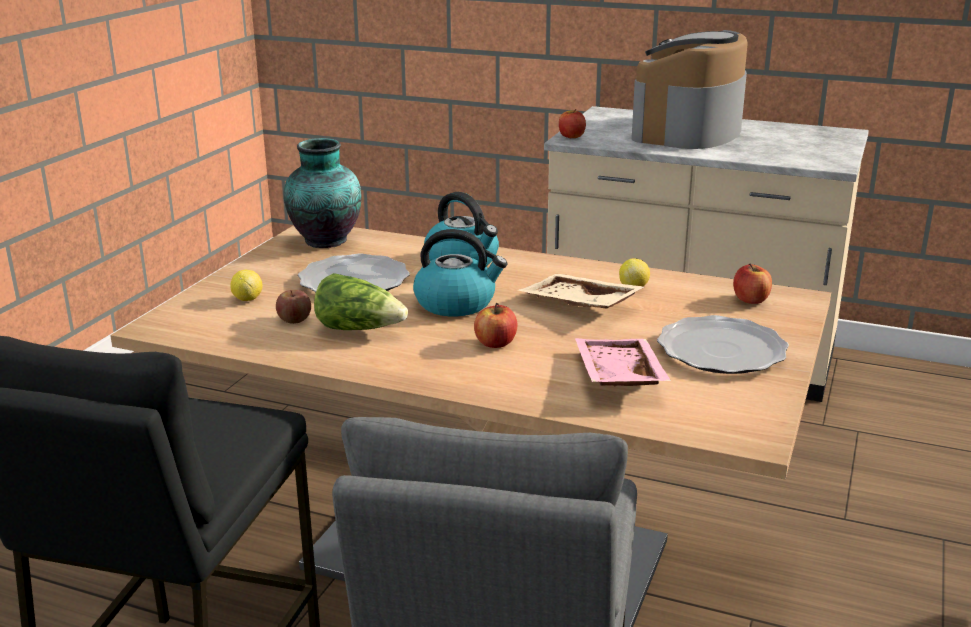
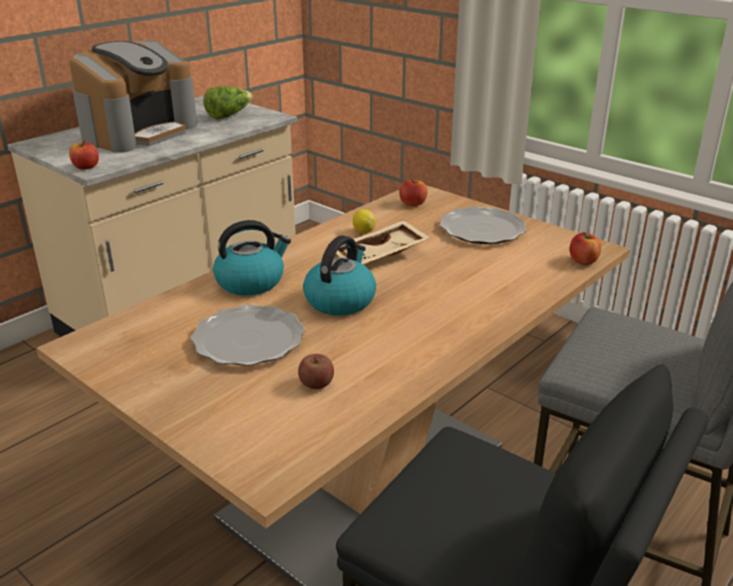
camera: 70 degrees left, 5 degrees up
lemon [230,270,262,301] -> none
vase [284,138,362,248] -> none
lettuce [314,273,408,330] -> lettuce moved to [203,87,253,119]
apple [474,303,517,348] -> apple moved to [570,232,601,265]
pink tray [575,338,671,386] -> none
coffee machine [632,30,748,149] -> coffee machine turned 105 degrees counterclockwise [69,41,197,153]

